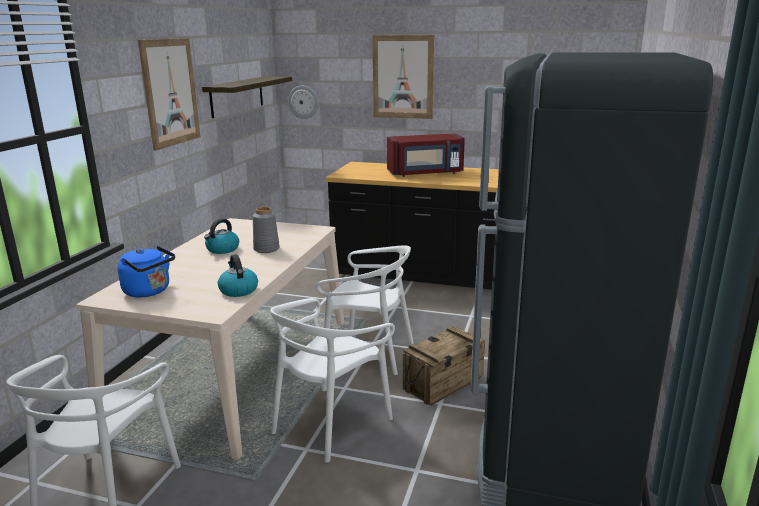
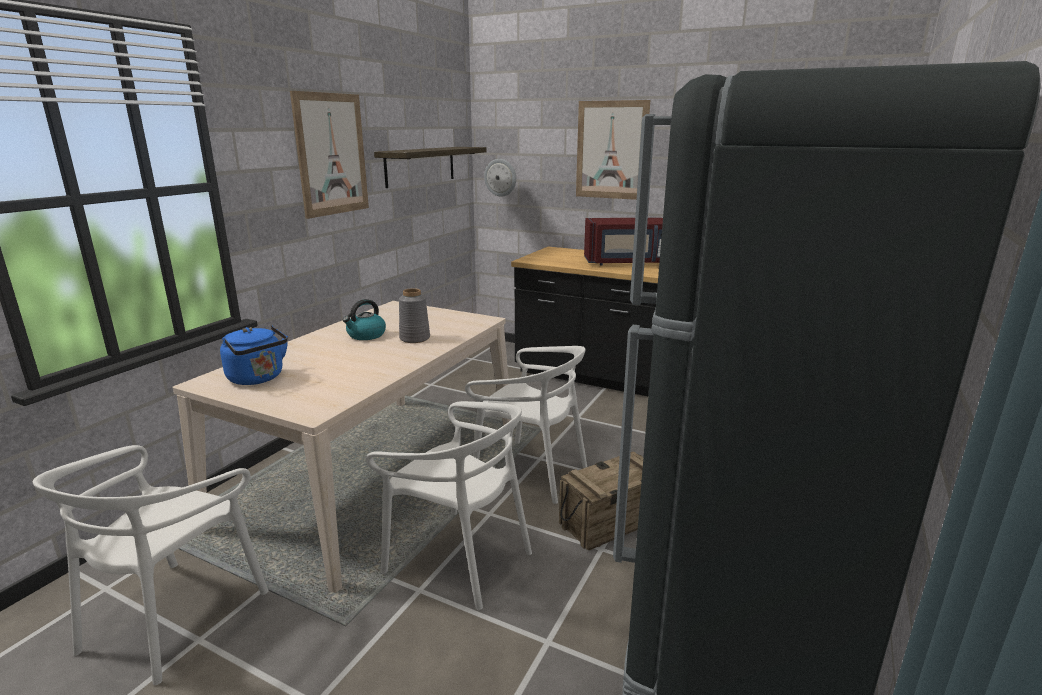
camera: 10 degrees right, 0 degrees up
kettle [218,254,258,297] -> none
white chair [270,298,395,463] -> white chair turned 105 degrees counterclockwise [366,401,532,610]

